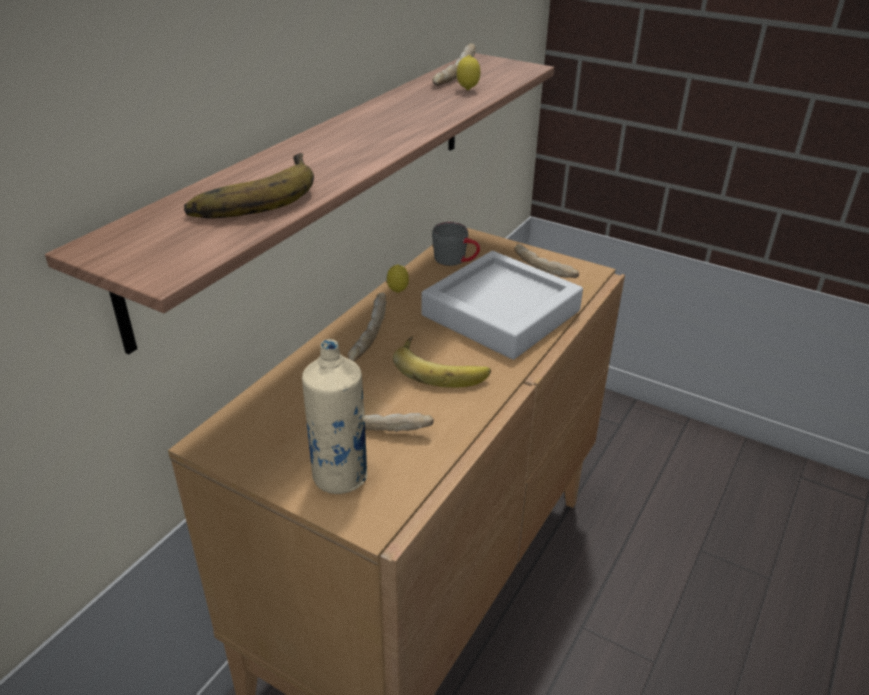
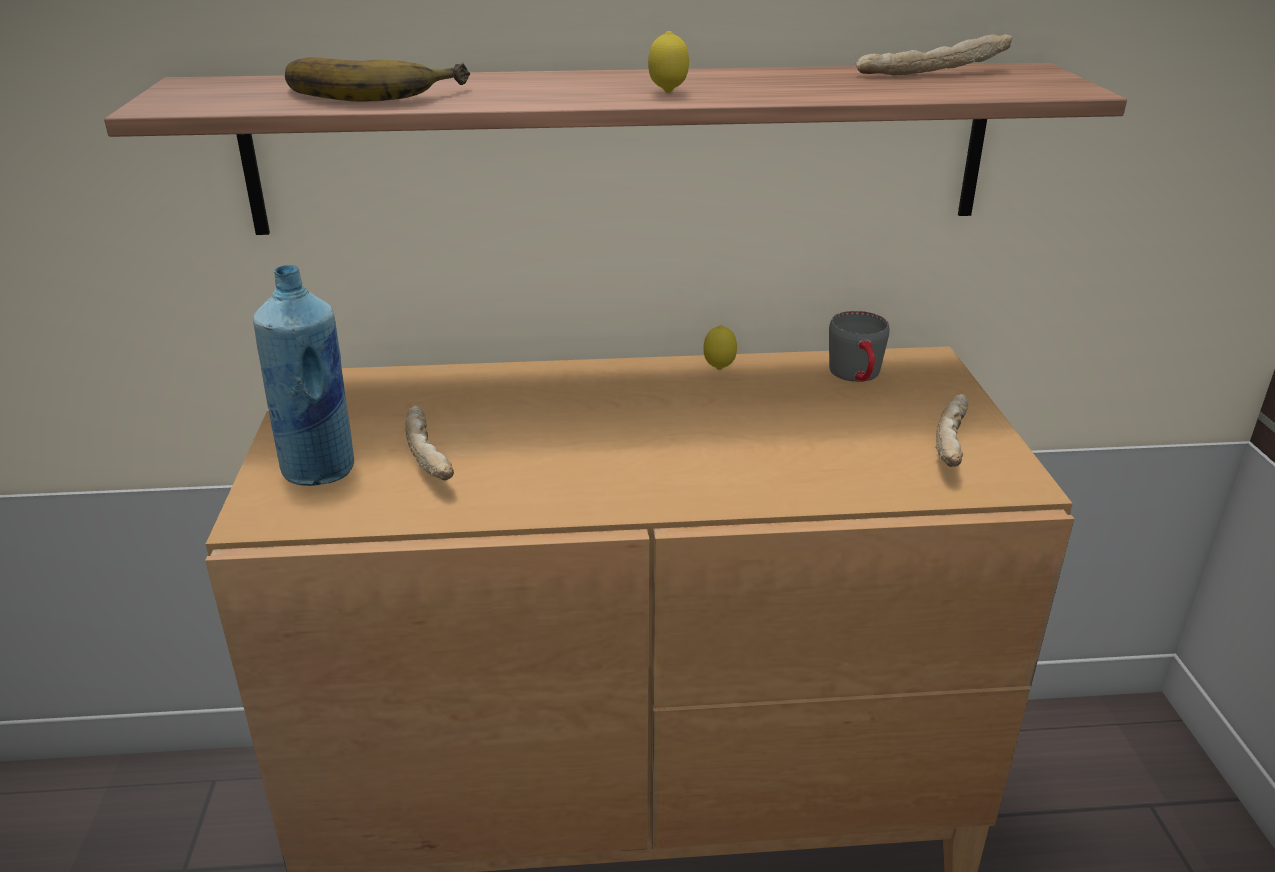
camera: 55 degrees right, 5 degrees down
beige bottle [302,339,367,494] -> blue bottle [253,265,354,486]
bread [348,292,387,361] -> none
banana [393,336,491,388] -> none
grey tray [421,251,583,360] -> none
lemon [457,55,480,90] -> lemon moved to [648,31,689,93]

